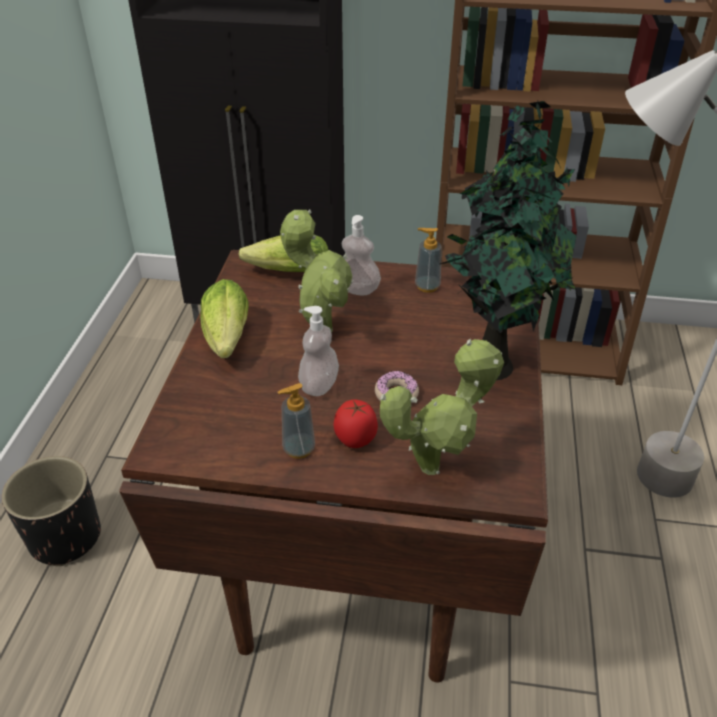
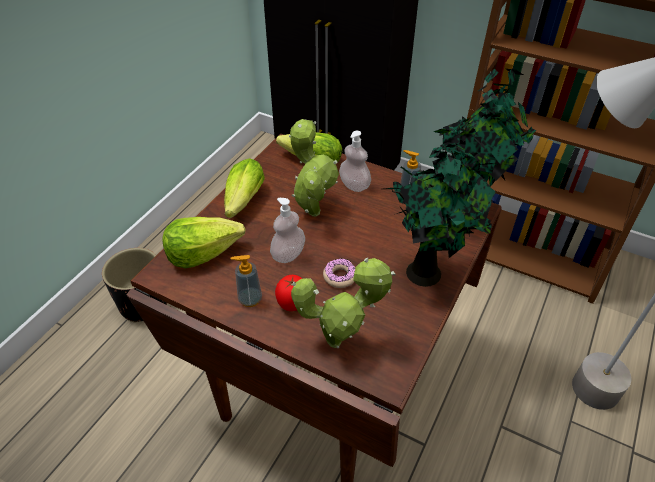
camera: 20 degrees right, 5 degrees up
none -> lettuce [162,217,246,269]

